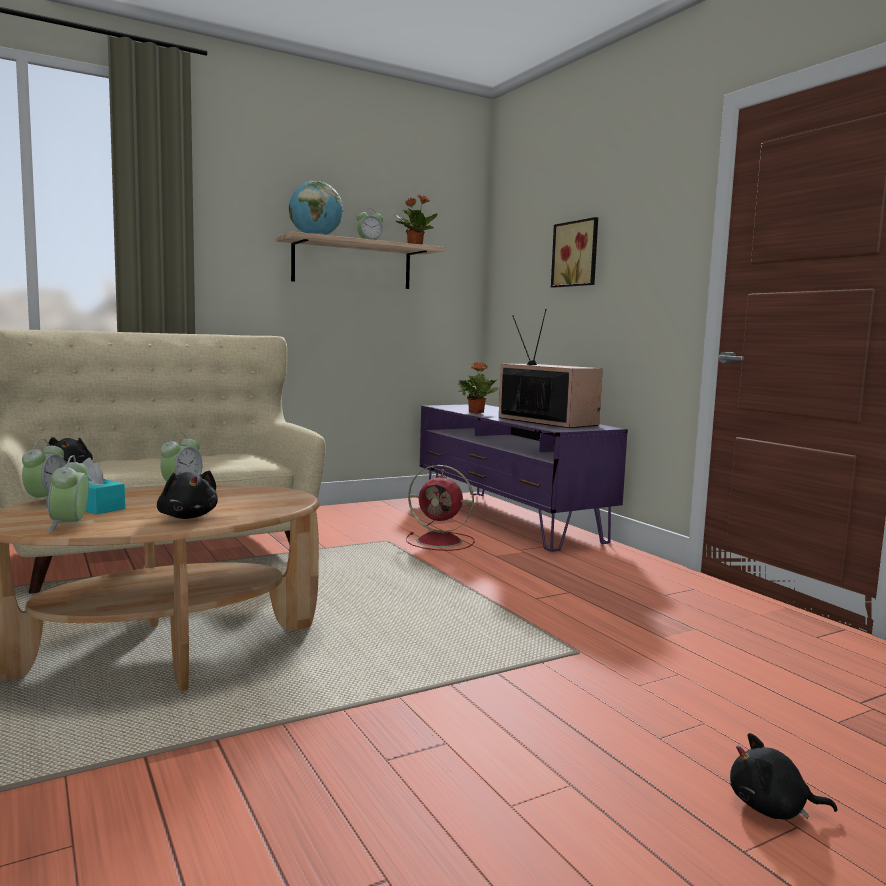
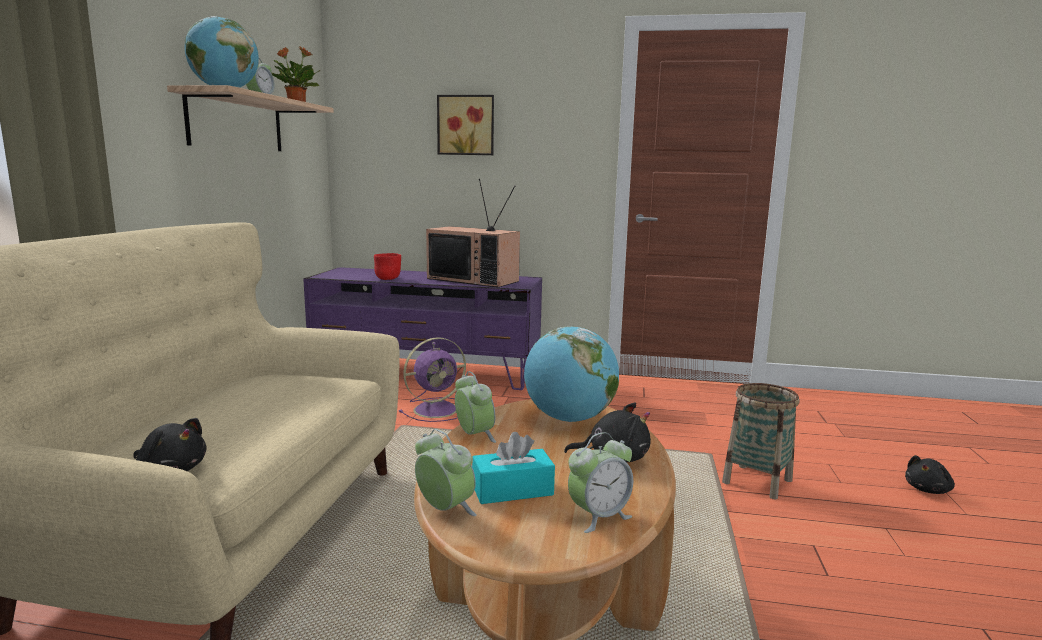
camera: 50 degrees left, 5 degrees up
alarm clock [48,455,89,533] -> alarm clock turned 60 degrees counterclockwise [568,432,633,533]
red fan [406,465,475,551] -> purple fan [399,337,466,422]
potted plant [458,362,498,413] -> red bowl [374,253,401,280]
television [499,309,603,428] -> television turned 150 degrees counterclockwise [426,179,520,288]
none -> globe [524,326,619,422]
none -> basket [722,383,800,500]

